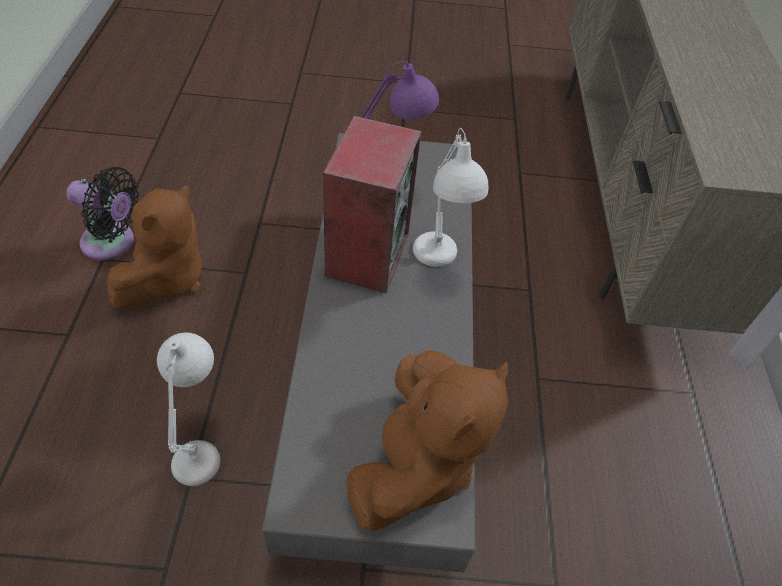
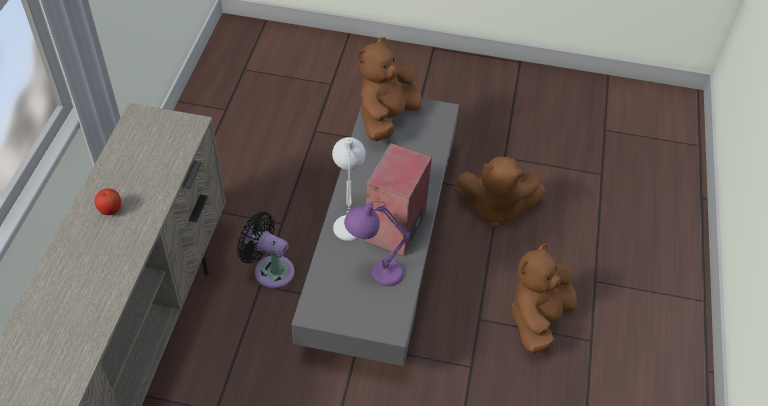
camera: 170 degrees left, 0 degrees up
black fan [66,167,139,260] -> black fan moved to [237,212,294,289]
white table lamp [157,332,220,486] -> brown plush toy [455,157,546,228]
none -> apple [94,188,121,215]

